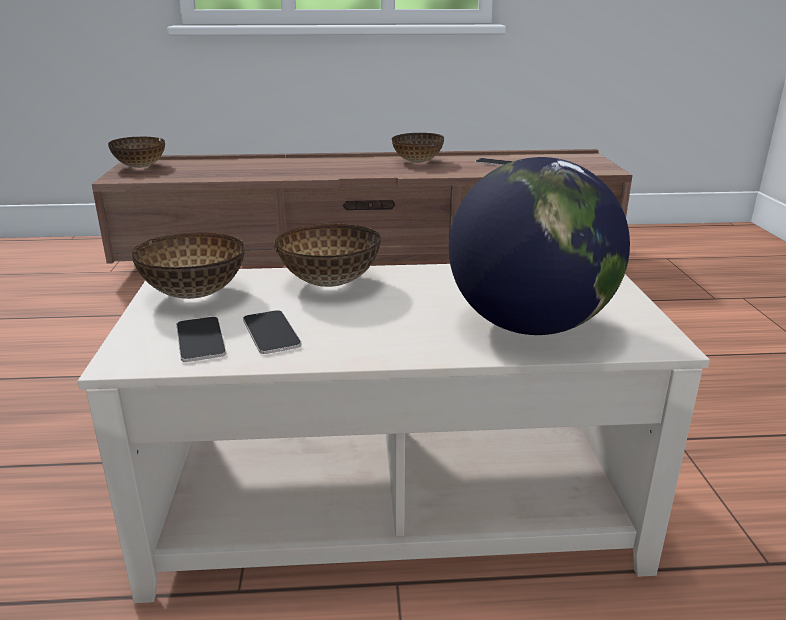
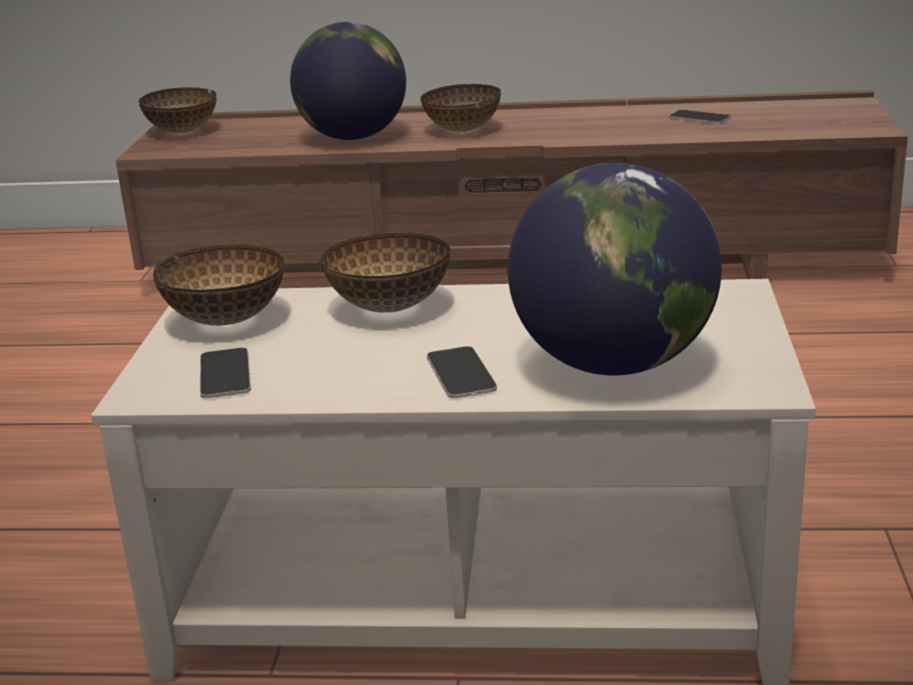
camera: 10 degrees right, 0 degrees up
phone [243,310,301,354] -> phone moved to [427,346,497,398]
bowl [392,133,444,163] -> bowl moved to [420,84,501,132]
none -> globe [290,22,406,140]

